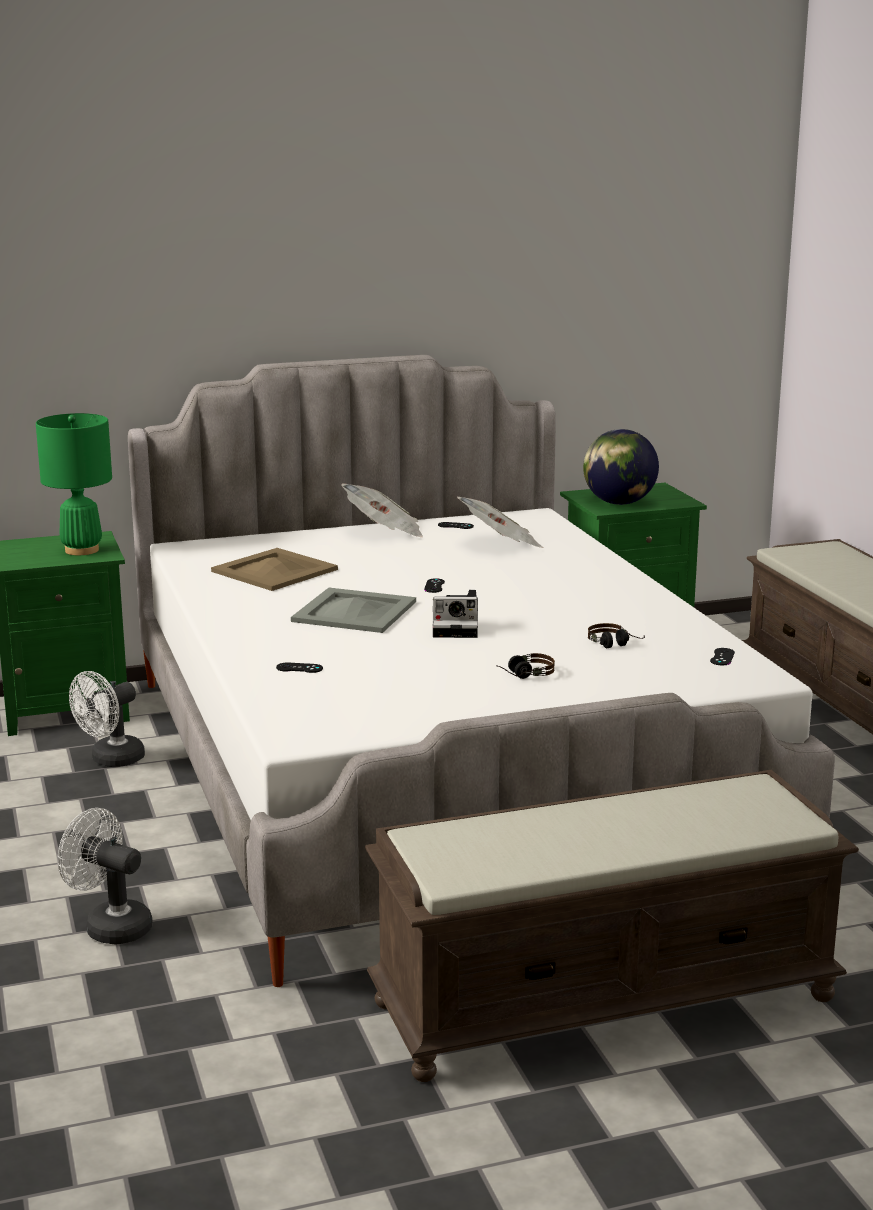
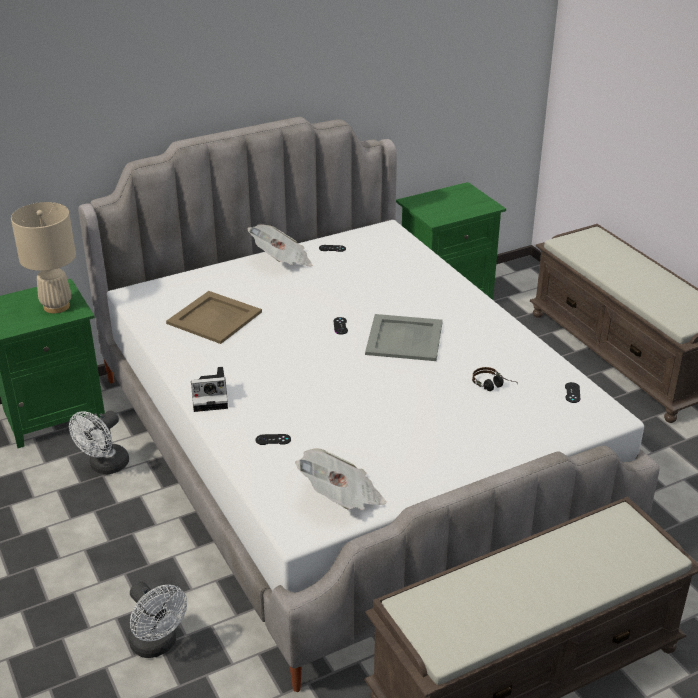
camera: 10 degrees left, 15 degrees up
green table lamp [36,413,112,555] -> beige table lamp [11,202,76,313]
white fan [58,808,153,945] -> white fan turned 150 degrees counterclockwise [128,582,187,658]
grey tray [291,588,416,633] -> grey tray moved to [365,314,443,361]
camera [433,590,478,638] -> camera moved to [191,367,228,412]
newspaper [457,497,543,548] -> newspaper moved to [295,448,387,510]
headphones [496,653,555,679] -> none
globe [583,429,659,505] -> none

